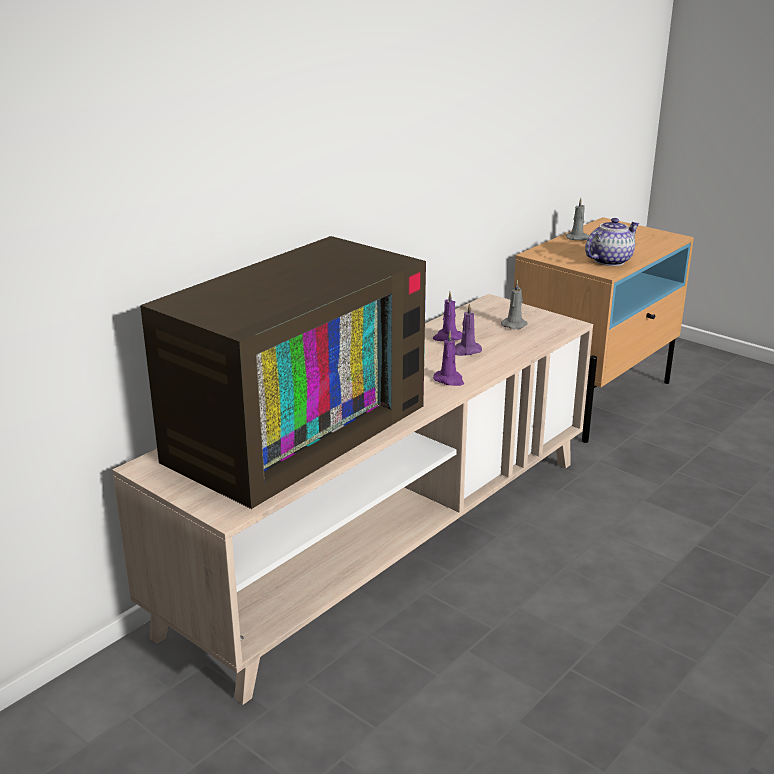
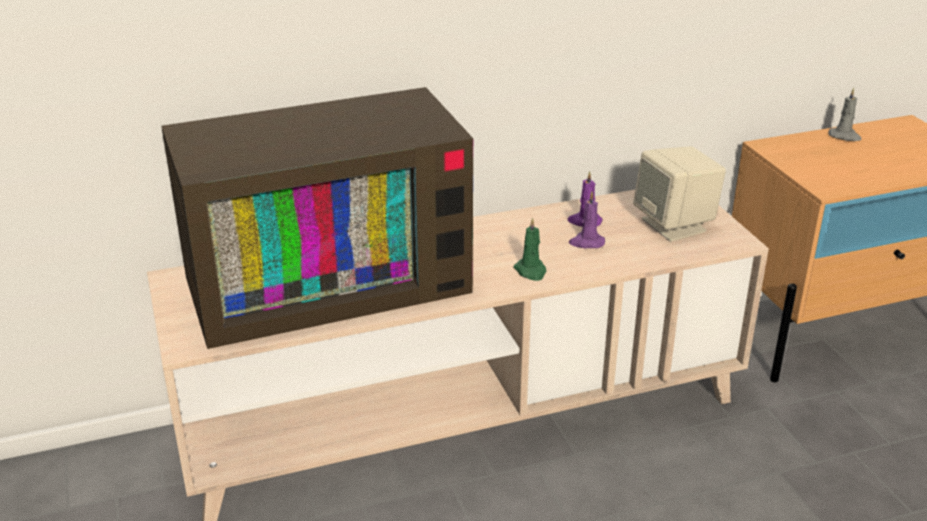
camera: 30 degrees right, 5 degrees up
purple candle [433,331,464,386] -> green candle [513,217,546,281]
grey candle [501,280,528,330] -> beige speaker [633,146,726,242]
teapot [585,218,640,266] -> none

